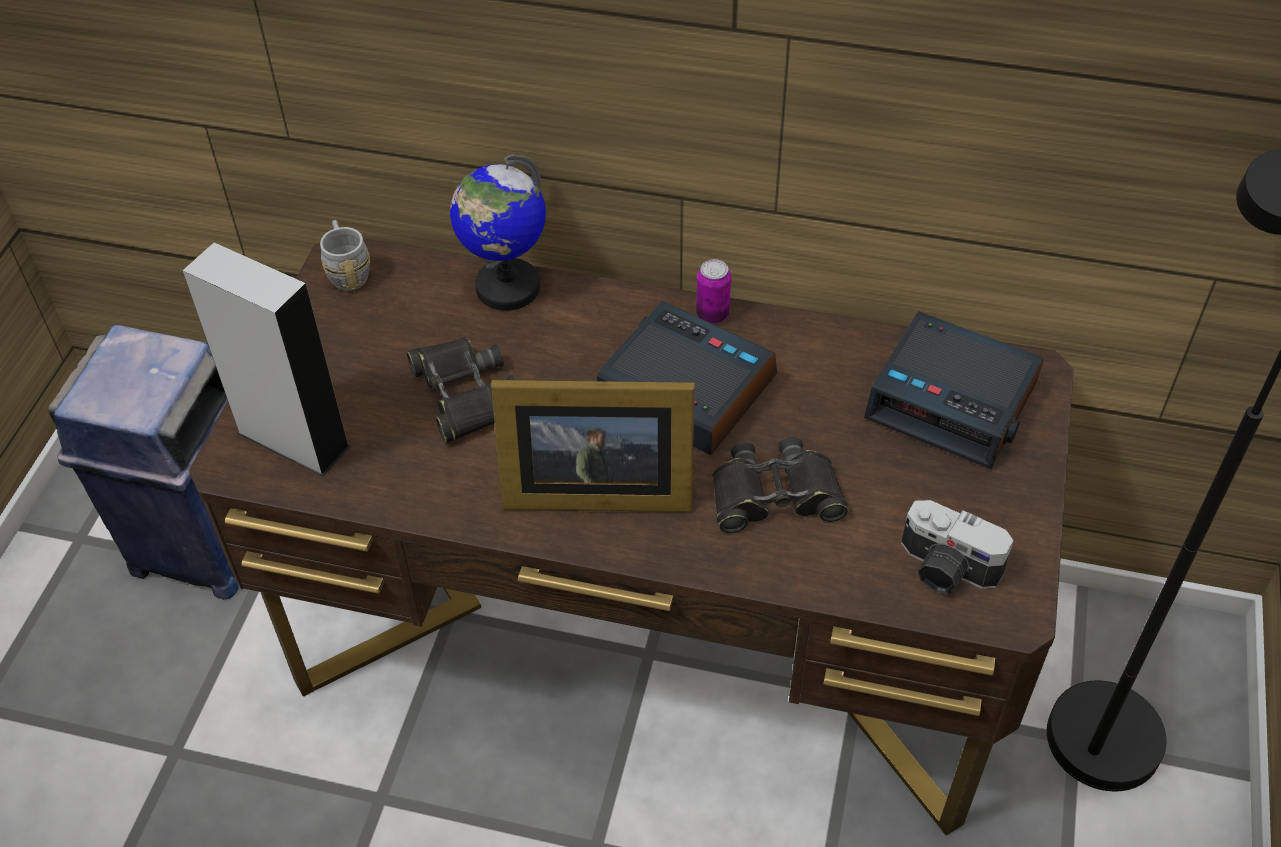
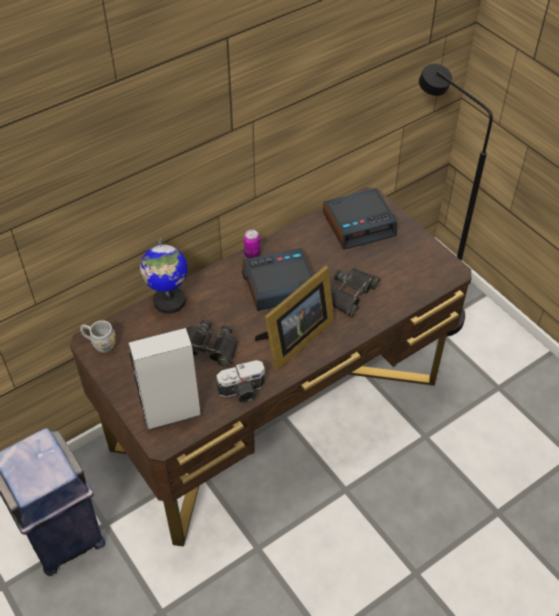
camera: 50 degrees left, 0 degrees up
camera [901,500,1014,594] -> camera moved to [216,360,265,403]

